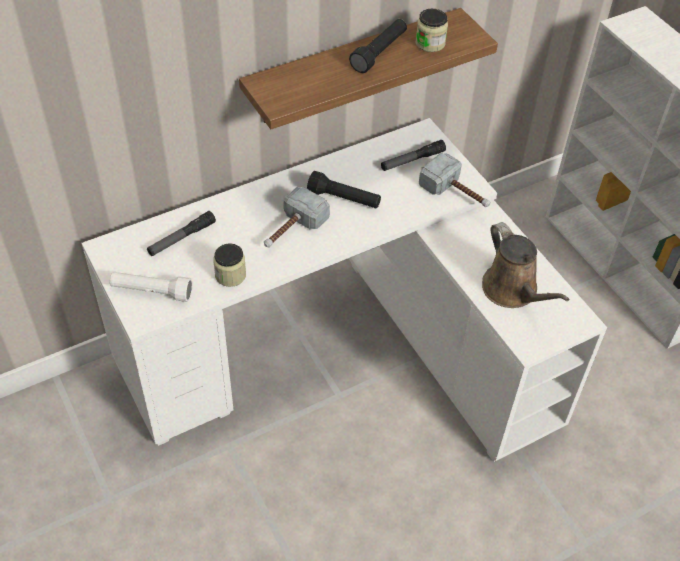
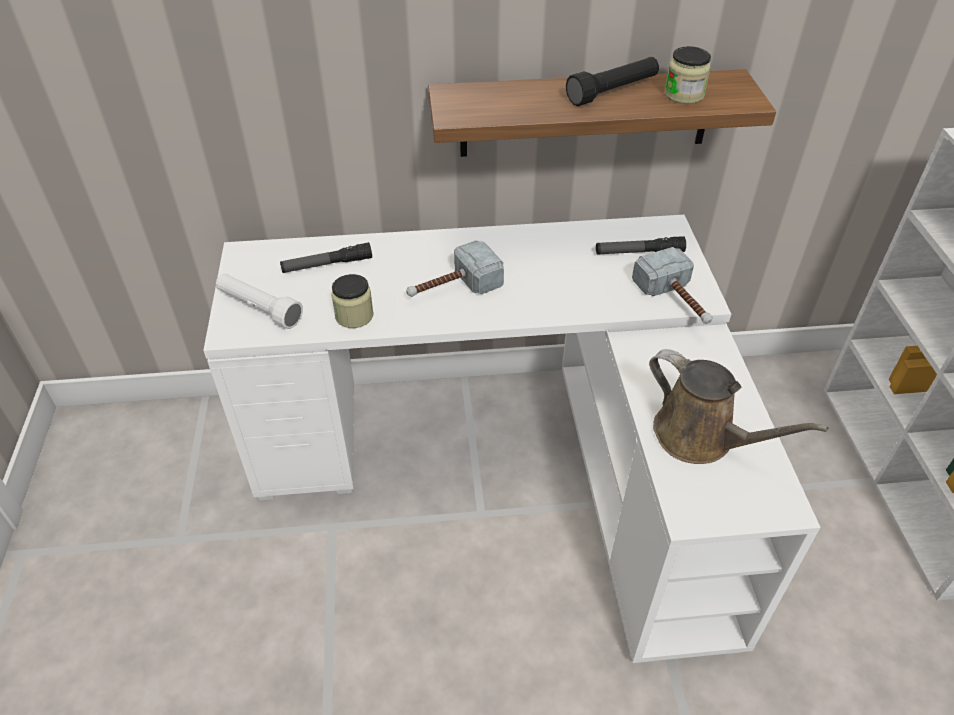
camera: 25 degrees right, 5 degrees down
black flashlight [307,171,381,208] -> none
brown watering can [482,222,570,308] -> brown watering can turned 45 degrees counterclockwise [649,349,828,464]

